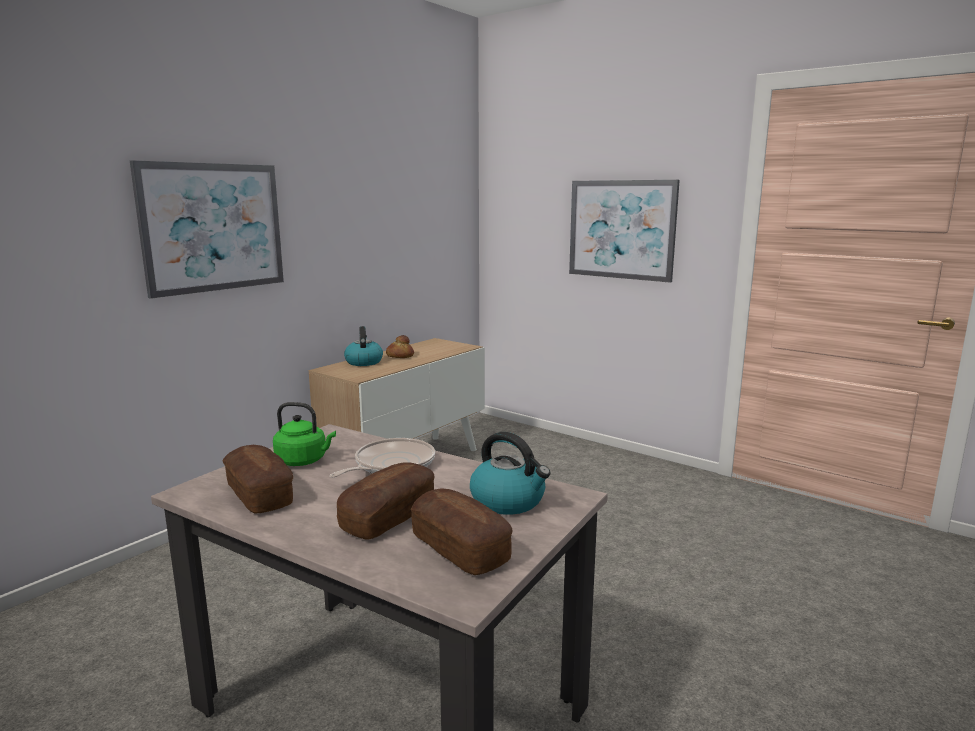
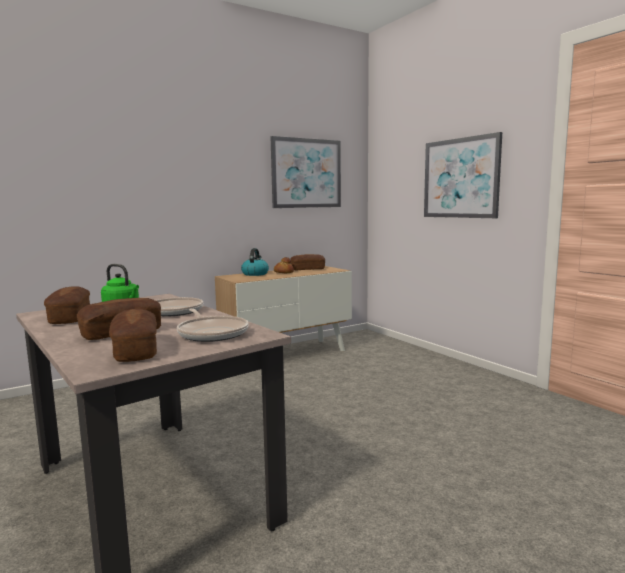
camera: 20 degrees right, 5 degrees down
picture [130,160,284,299] -> picture moved to [270,136,341,208]
kettle [470,432,551,515] -> frying pan [177,309,249,342]
none -> bread [290,254,325,271]

